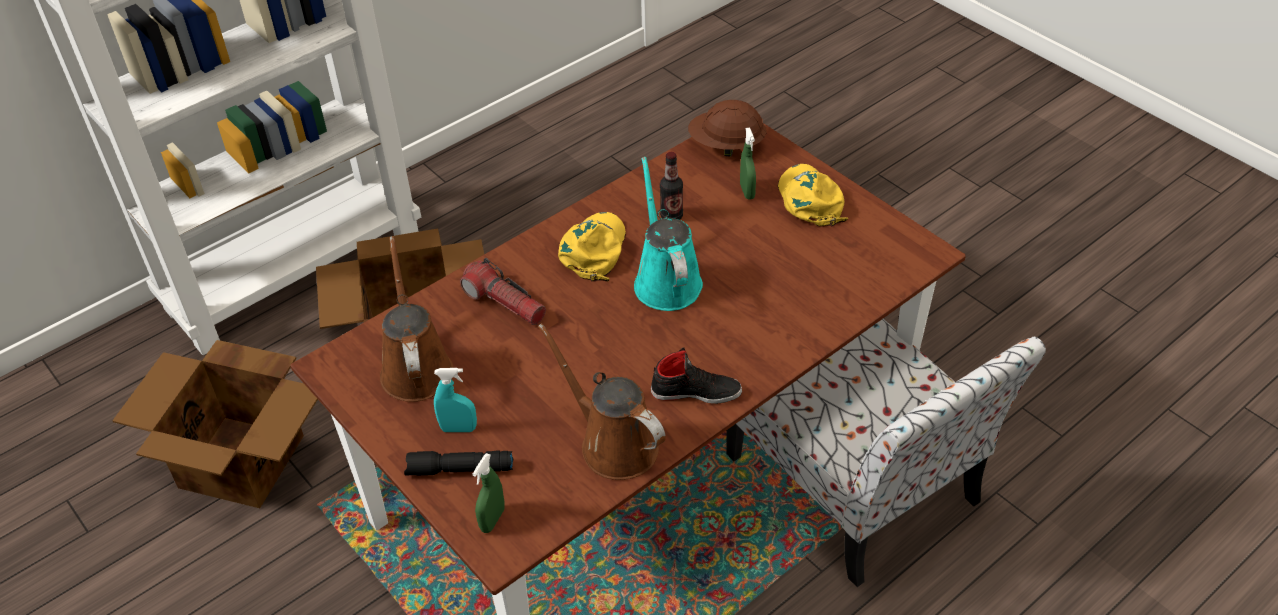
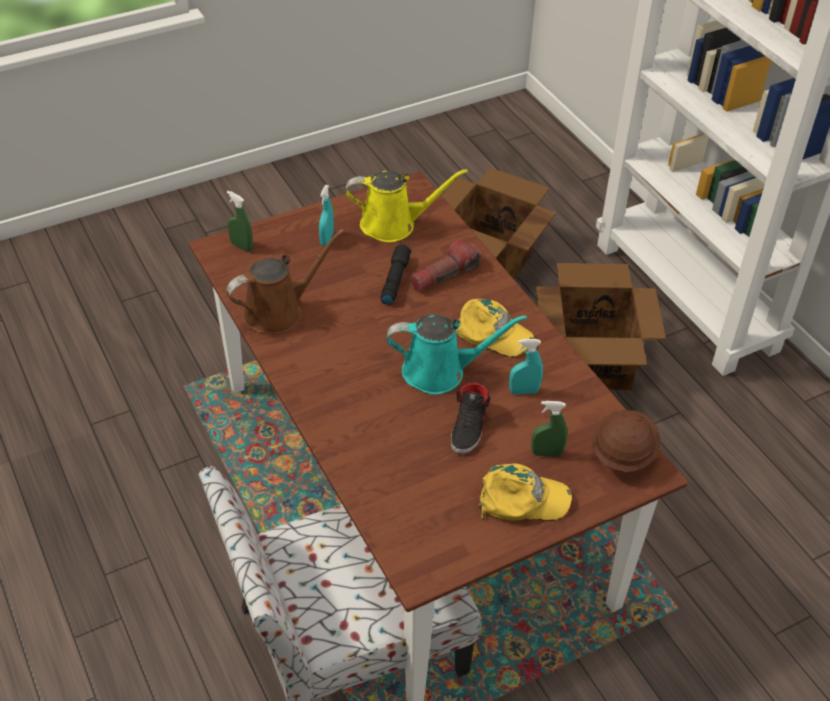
camera: 100 degrees right, 0 degrees up
brown watering can [380,236,453,402] -> yellow watering can [345,169,468,242]
black flashlight [404,451,513,476] -> black flashlight moved to [381,244,411,305]
black shoe [651,348,742,404] -> black shoe moved to [451,382,491,454]
bottle [660,152,683,220] -> turquoise spray bottle [509,339,543,394]

